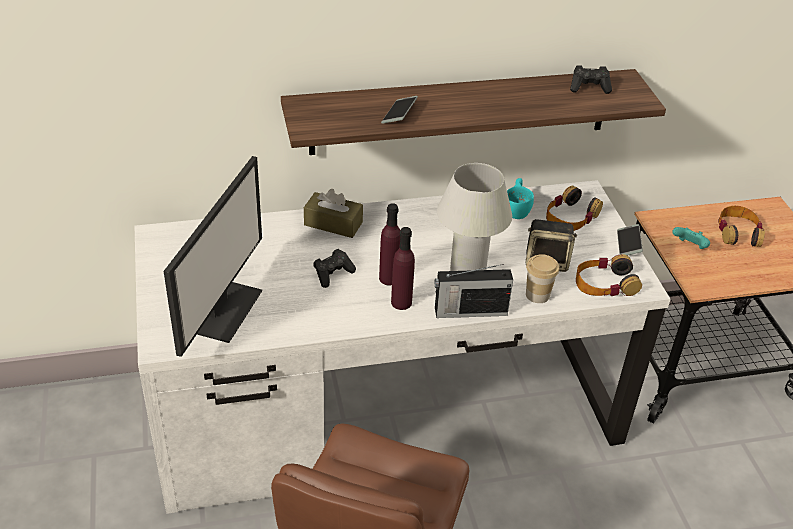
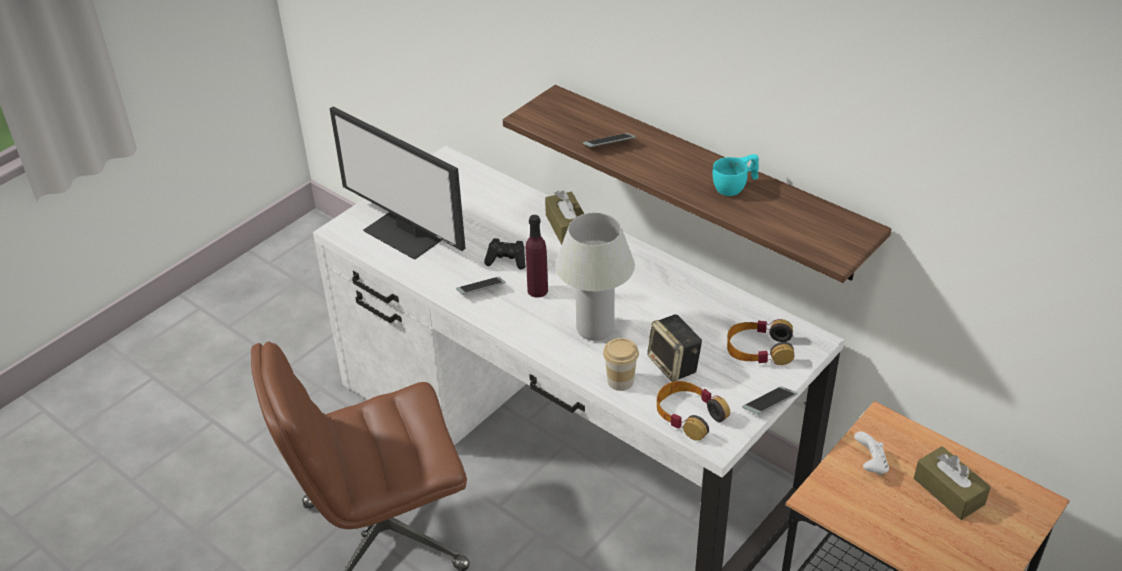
camera: 55 degrees right, 0 degrees up
monitor [164,156,262,357] -> monitor turned 60 degrees clockwise [330,106,466,260]
purple bottle [391,227,415,310] -> none
radio [435,264,513,318] -> none
turquoise cup [507,178,534,219] -> turquoise cup moved to [713,154,759,196]
black game controller [570,65,612,94] -> none
turquoise game controller [672,227,710,249] -> white game controller [854,431,889,475]
headphones [718,206,765,247] -> brown tissue box [914,446,991,520]
none -> phone [456,277,506,295]

